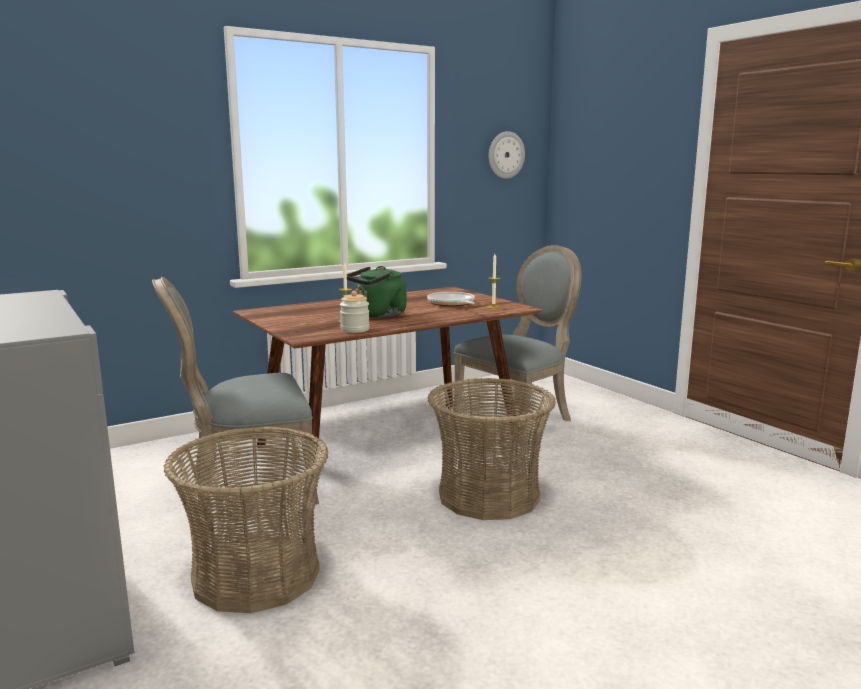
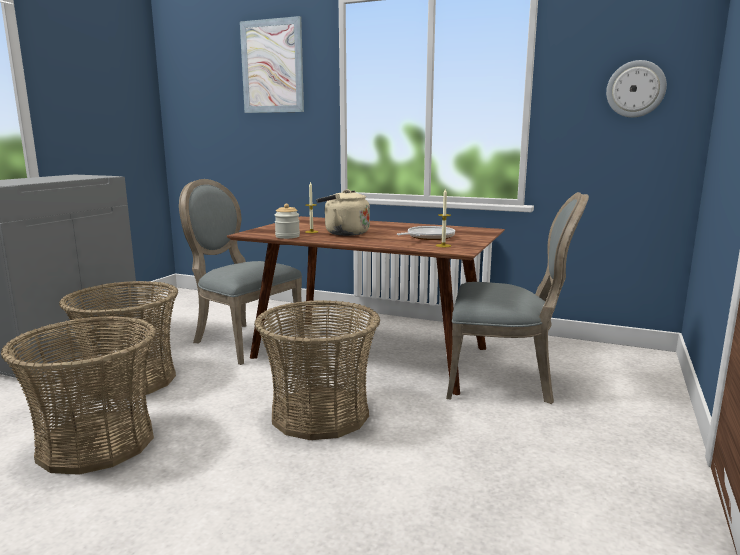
camera: 55 degrees right, 0 degrees up
green kettle [347,266,407,318] -> beige kettle [316,189,370,236]
none -> basket [1,316,156,475]
none -> picture [240,16,304,113]

